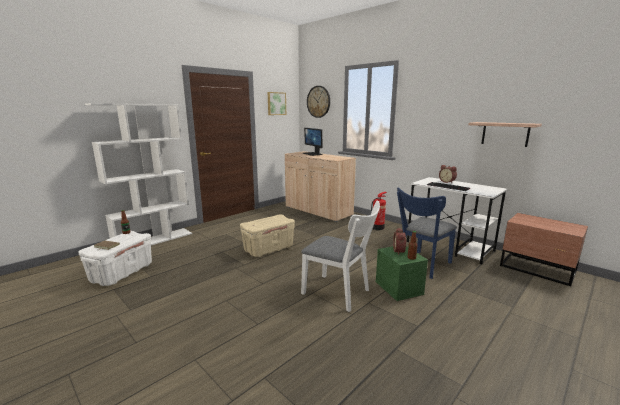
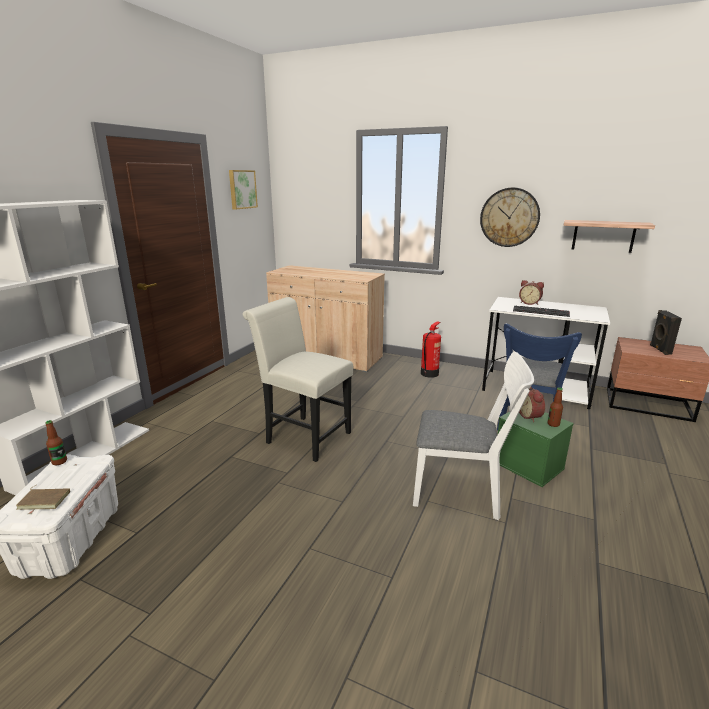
camera: 20 degrees left, 5 degrees up
beige storage box [240,214,295,257] -> white chair [243,297,353,462]
monitor [303,128,323,156] -> none
wall clock [307,86,330,118] -> wall clock moved to [480,187,540,247]
none -> black speaker [650,310,682,355]

